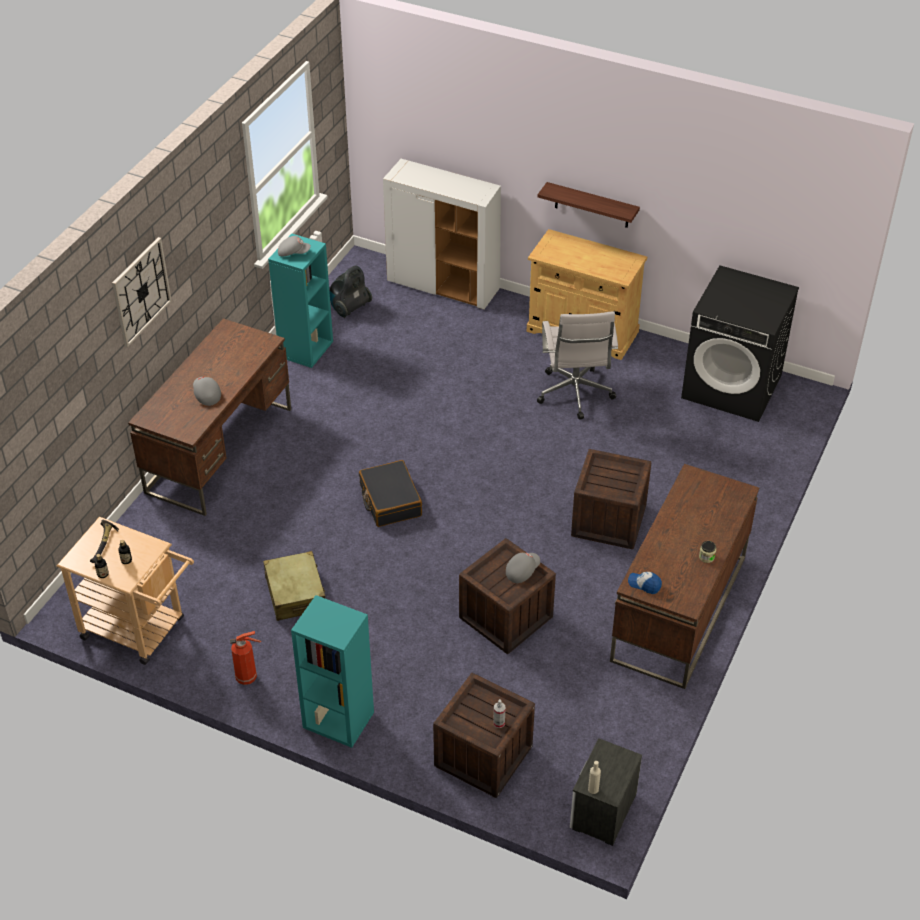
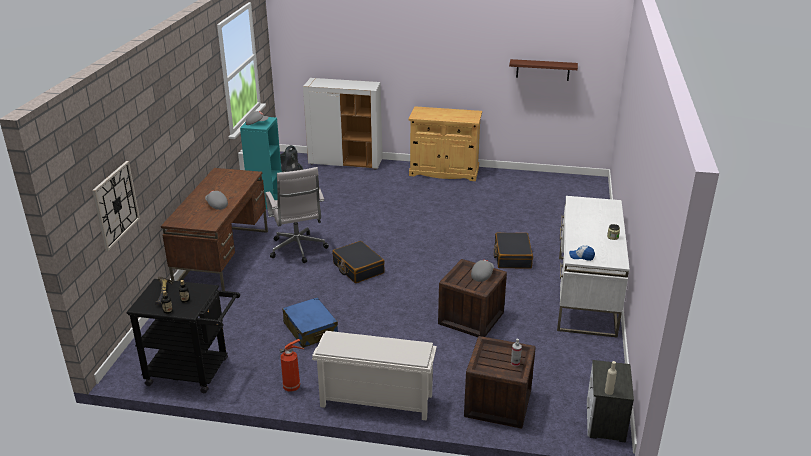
camera: 15 degrees left, 15 degrees down
beige cart [57,517,194,665] -> black cart [126,279,240,393]
wall clock [112,237,172,347] -> wall clock moved to [92,161,140,251]
beige suitcase [263,551,325,621] -> blue suitcase [283,297,338,348]
turquoise bookcase [291,595,374,748] -> white shoe rack [312,331,437,421]
white office chair [537,311,618,420] -> white office chair moved to [265,167,329,263]
shelf [538,182,640,228] -> shelf moved to [509,59,578,81]
crate [571,449,651,549] -> black suitcase [494,233,533,269]
brown desk [610,464,759,689] -> white desk [557,196,630,338]
black washing machine [681,265,799,422] -> none

